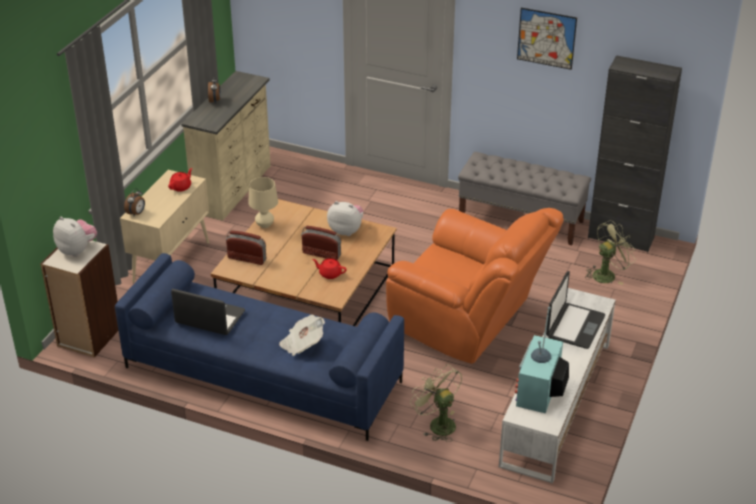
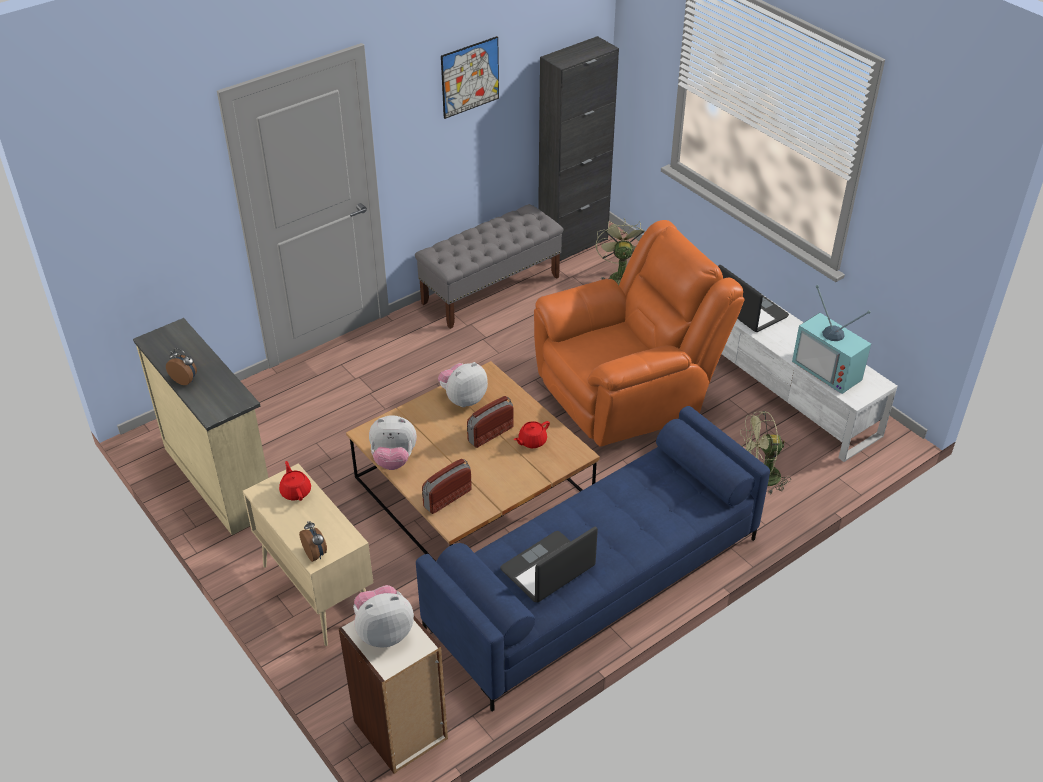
camera: 60 degrees left, 5 degrees up
beige table lamp [248,177,278,228] -> plush toy [369,415,417,470]
newspaper [279,315,325,356] -> none

